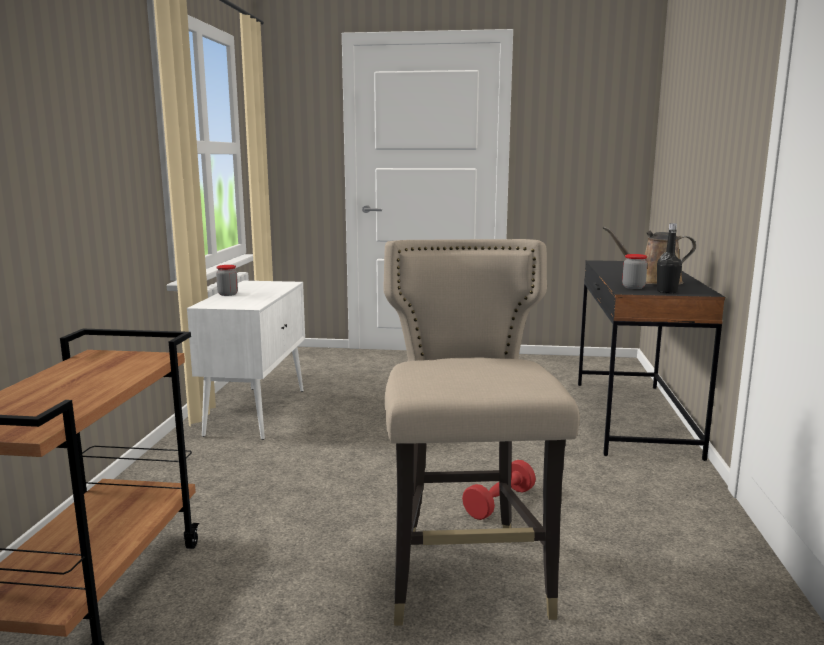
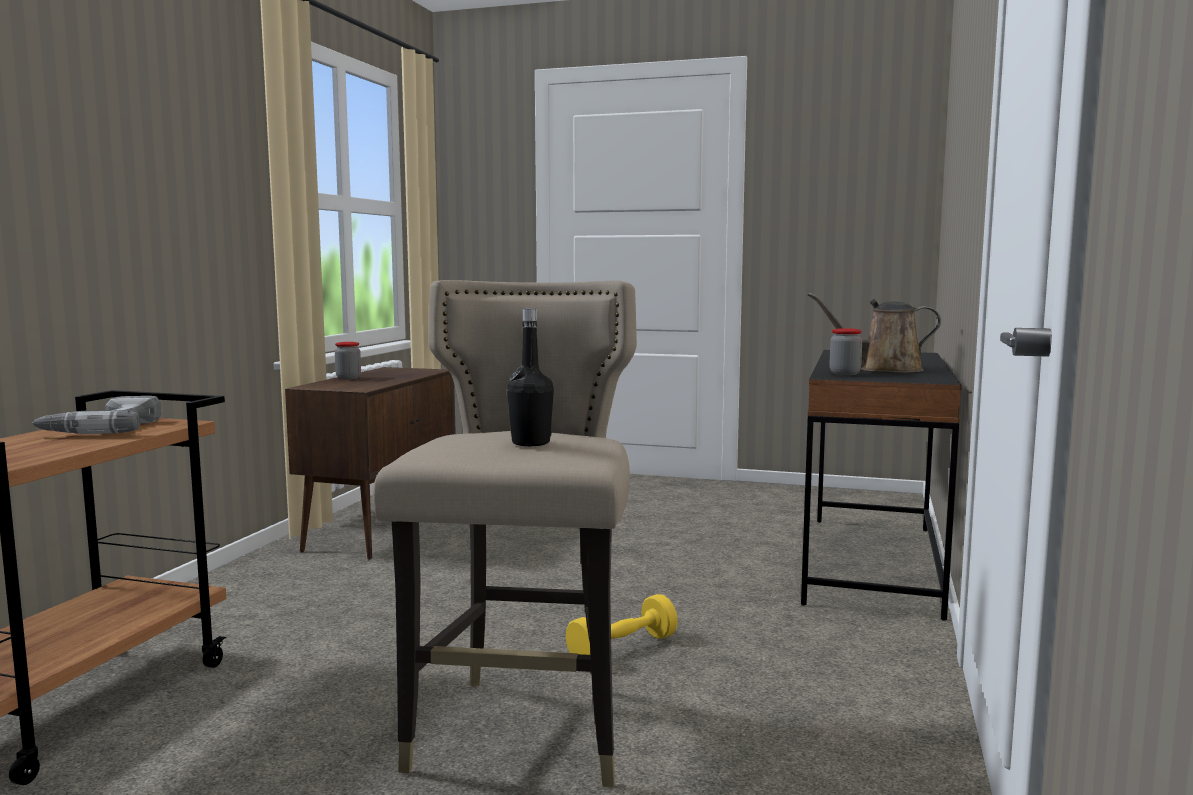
camera: 10 degrees right, 5 degrees down
white cabinet [187,281,305,440] -> brown cabinet [285,367,456,560]
red dumbbell [462,460,536,520] -> yellow dumbbell [566,594,678,655]
black bottle [657,223,682,293] -> black bottle moved to [507,309,554,446]
none -> power drill [32,396,161,434]

